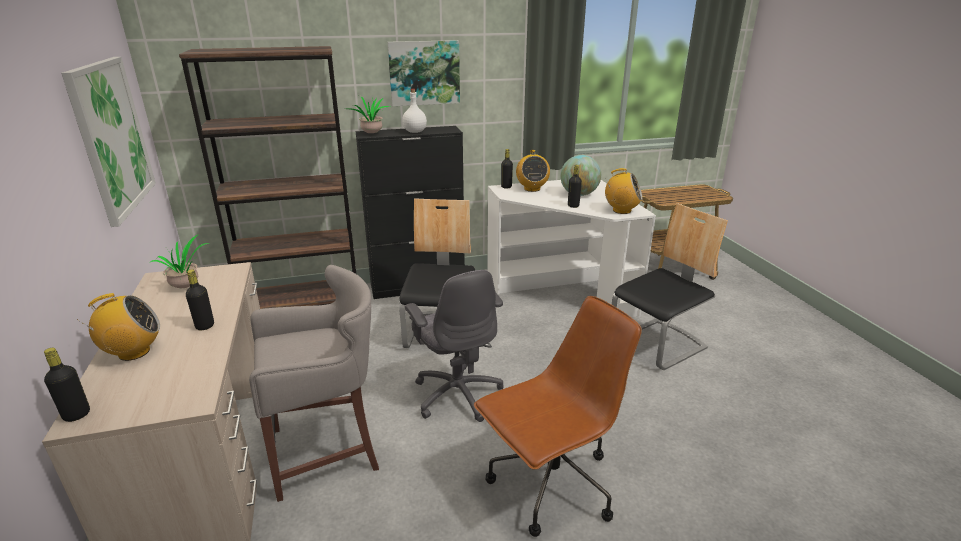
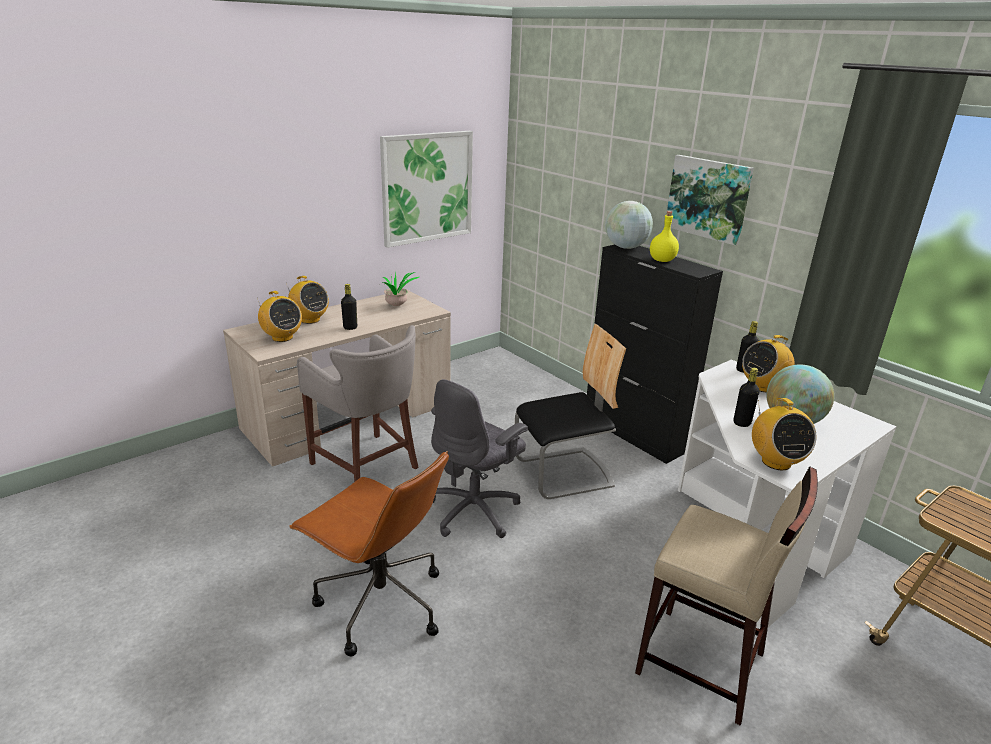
camera: 65 degrees right, 0 degrees up
black bottle [44,348,90,422] -> none
brown bookcase [179,46,356,309] -> none
potted plant [350,95,390,133] -> globe [605,201,653,249]
white bottle [402,89,427,133] -> yellow bottle [650,211,679,262]
chair [612,203,728,370] -> beige stool [635,466,818,726]
none -> radio [257,291,302,342]

